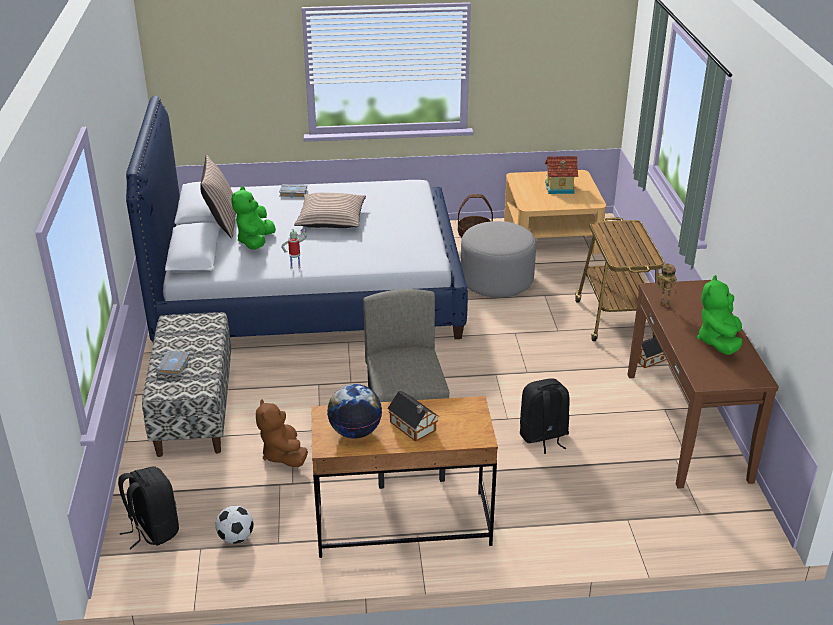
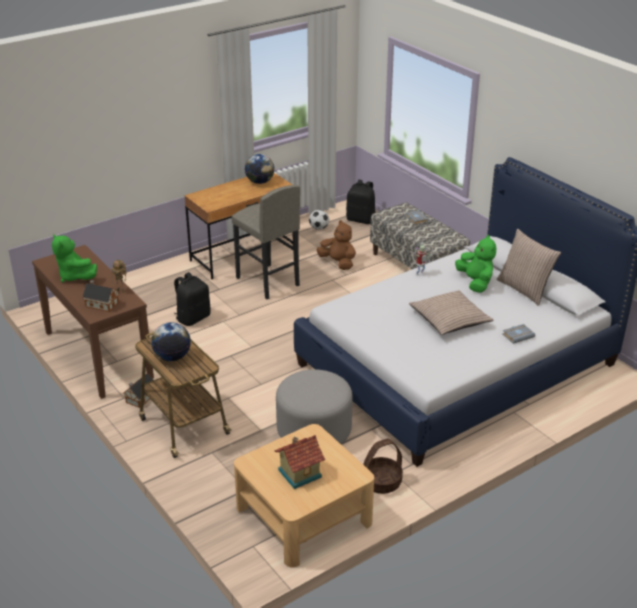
camera: 150 degrees right, 0 degrees up
toy house [387,391,439,442] -> toy house moved to [82,280,119,312]
green plush toy [697,275,742,355] -> green plush toy turned 150 degrees clockwise [52,234,97,282]
none -> globe [151,322,191,361]

